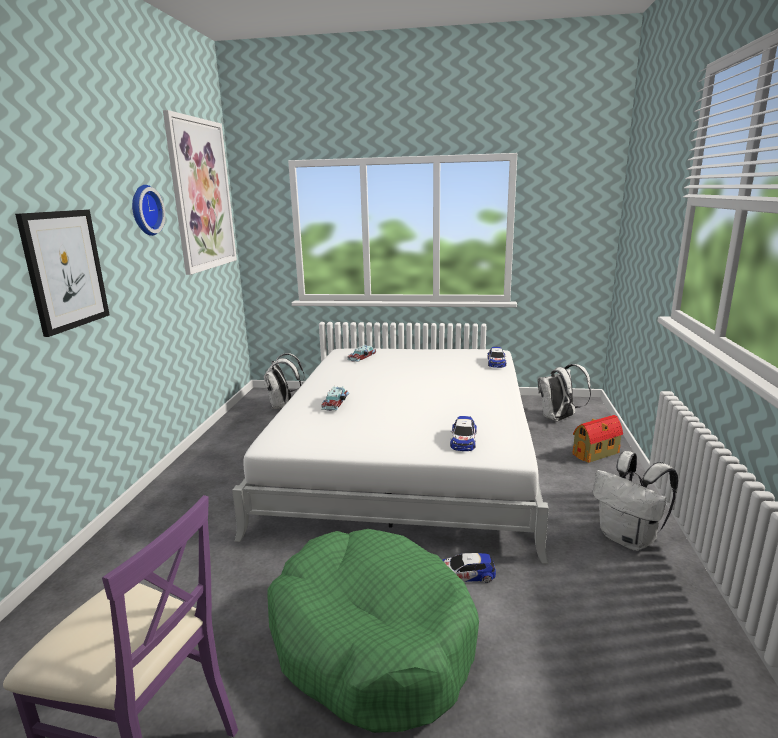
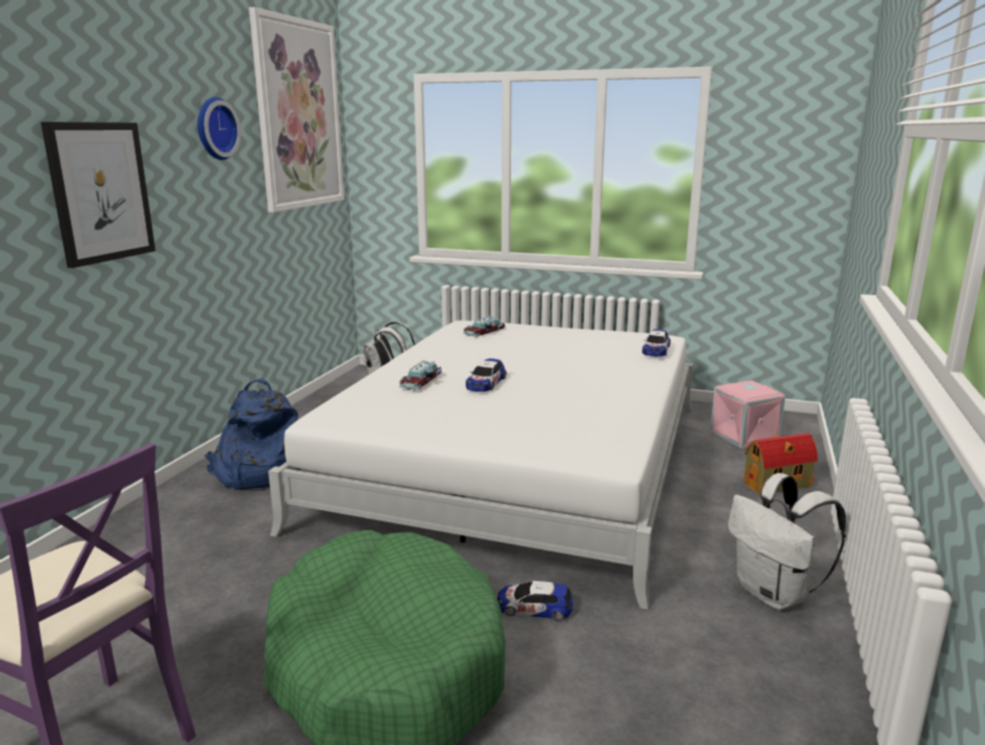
camera: 10 degrees right, 0 degrees up
toy car [450,416,477,451] -> toy car moved to [466,359,506,392]
white backpack [538,364,591,421] -> pink storage box [710,380,786,448]
none -> blue backpack [204,379,298,490]

